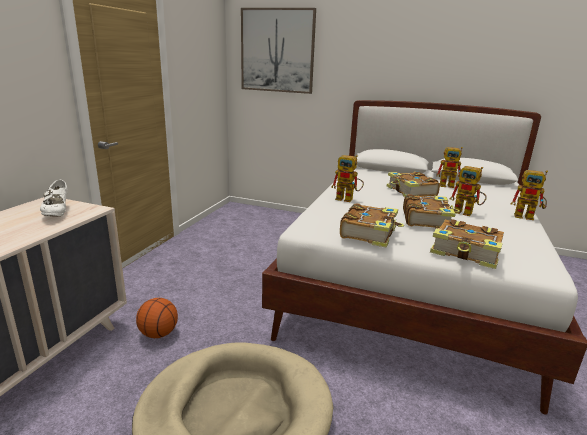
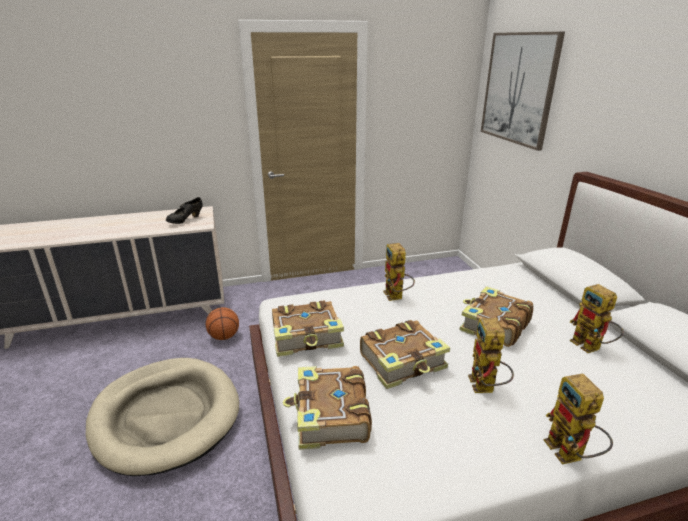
camera: 55 degrees right, 5 degrees up
white shoe [40,180,68,216] -> black shoe [166,197,203,224]

